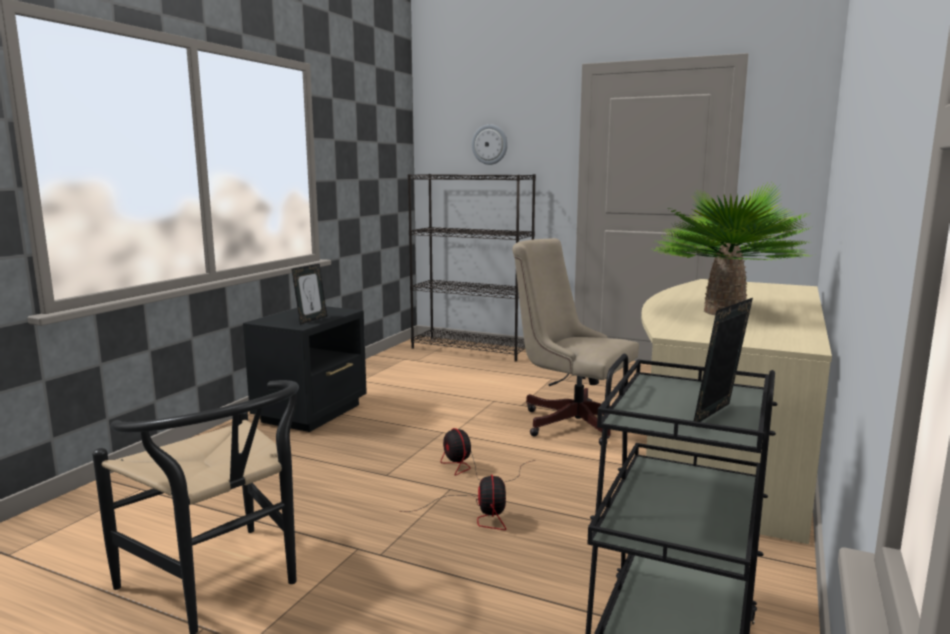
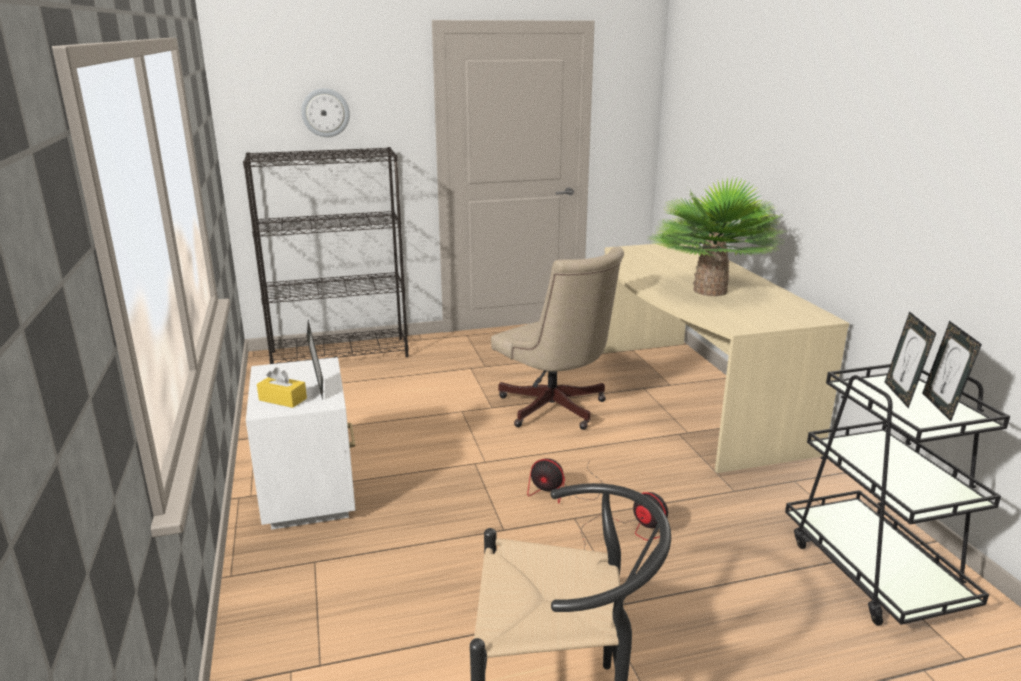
camera: 40 degrees left, 10 degrees up
black nightstand [243,306,367,432] -> white nightstand [246,357,355,529]
beige office chair [512,238,639,445] -> beige office chair turned 120 degrees counterclockwise [491,247,624,430]
none -> yellow tissue box [257,367,307,408]
none -> picture frame [885,311,936,408]

